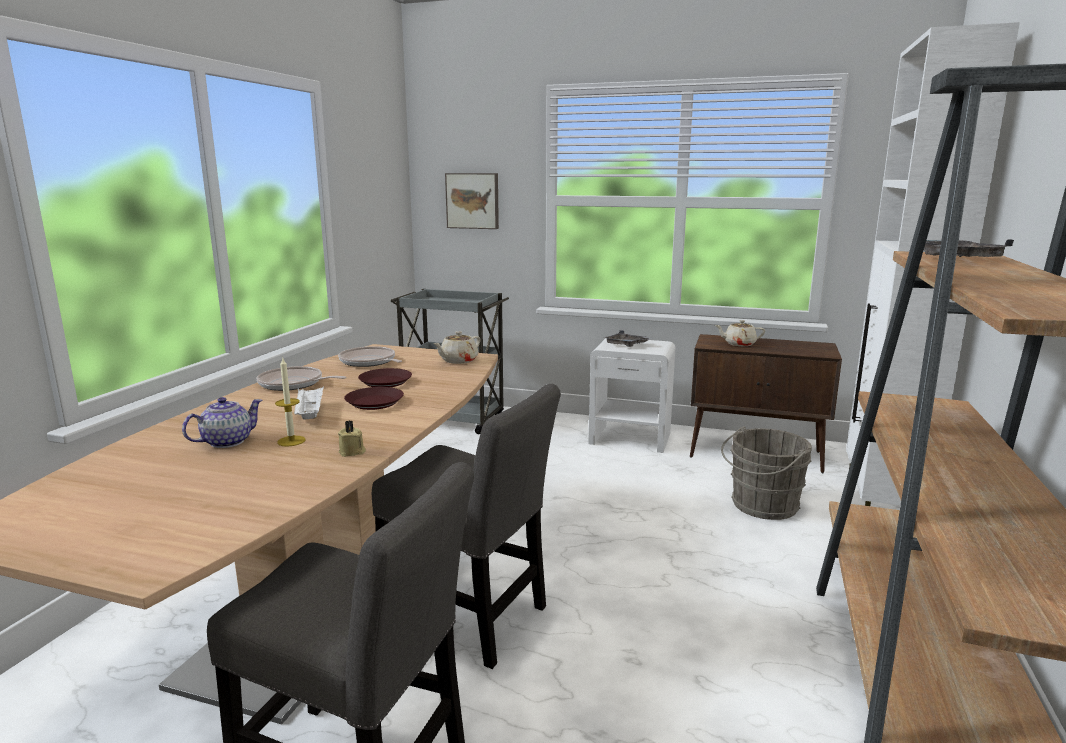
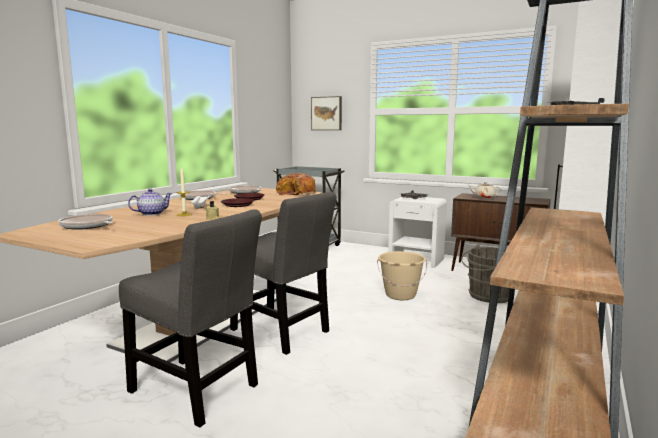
camera: 10 degrees right, 5 degrees down
beige teapot [433,331,481,364] -> bread [276,173,316,195]
none -> frying pan [58,214,113,230]
none -> beige bucket [377,251,427,300]

